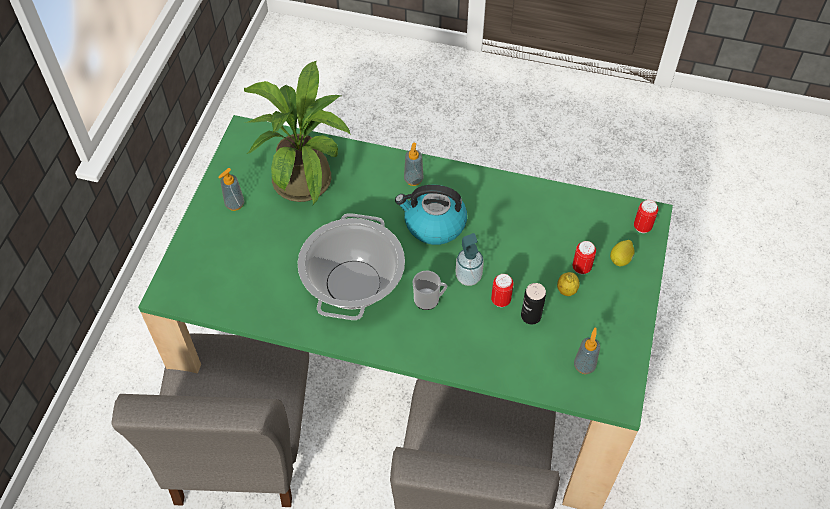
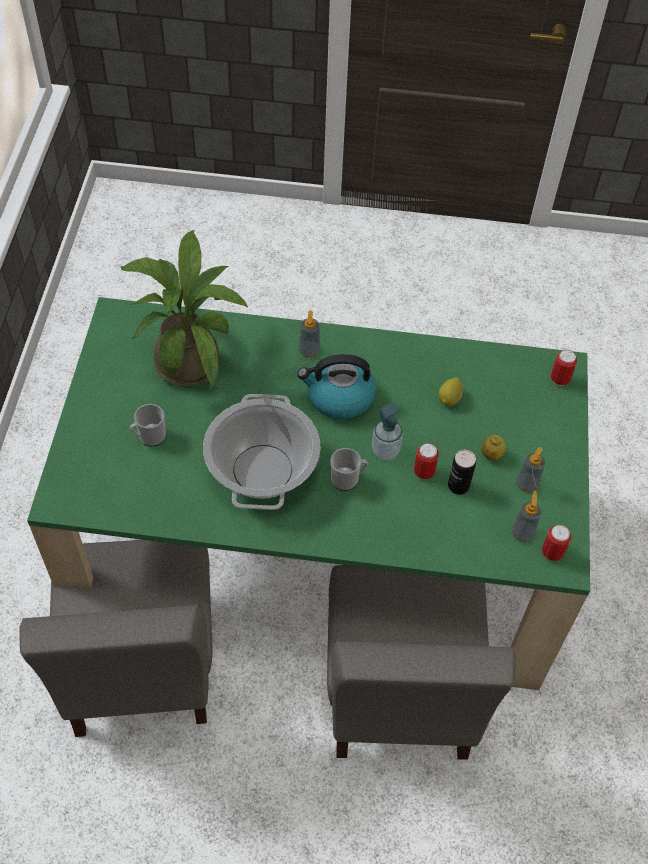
camera: 10 degrees left, 0 degrees up
soap dispenser [218,168,244,211] -> soap dispenser moved to [516,447,545,492]
can [572,241,596,274] -> can moved to [542,525,571,561]
lemon [610,240,634,266] -> lemon moved to [438,377,463,406]
none -> mug [130,404,166,446]

